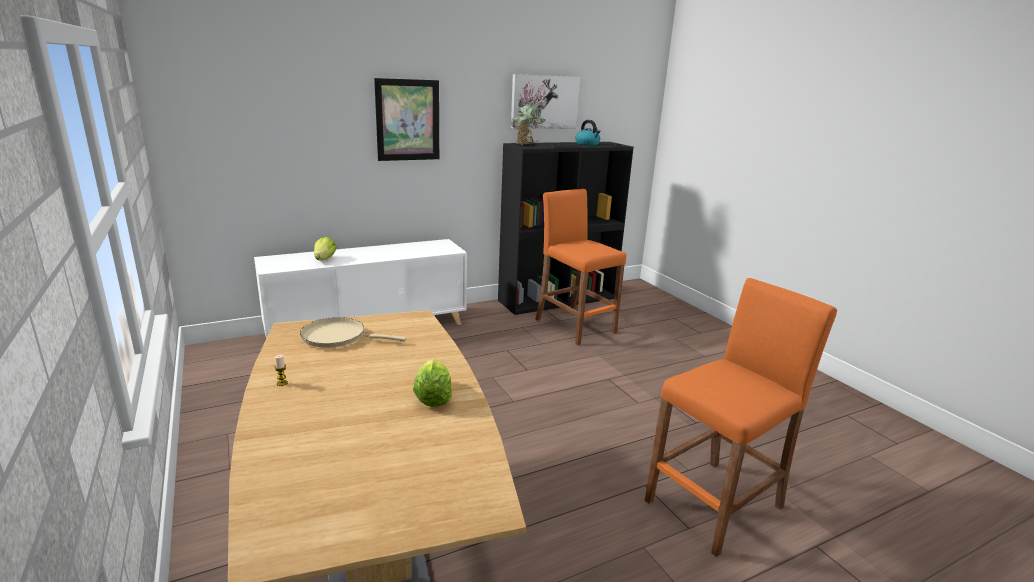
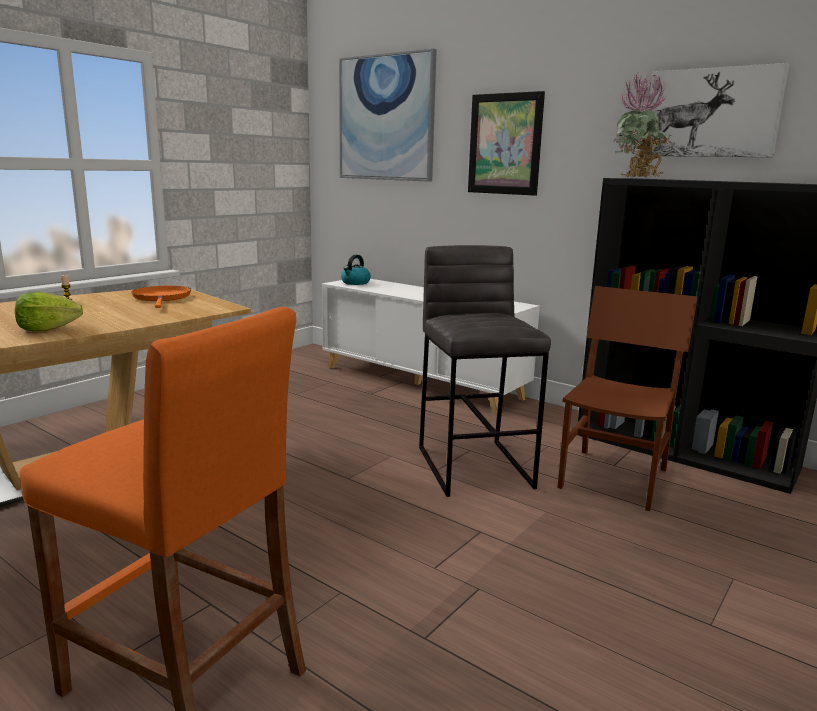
camera: 65 degrees right, 5 degrees down
beige frying pan [300,317,407,348] -> orange frying pan [131,286,191,308]
lettuce [314,237,337,260] -> none
orange stool [535,189,627,345] -> brown chair [558,286,698,511]
kettle [575,120,600,146] -> kettle moved to [341,255,371,285]
none -> picture [339,49,437,182]
none -> grey stool [419,245,551,497]

